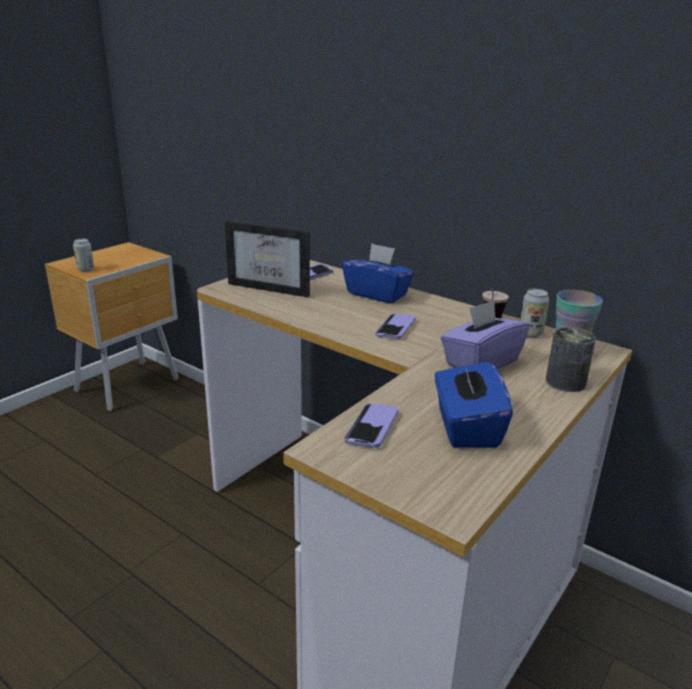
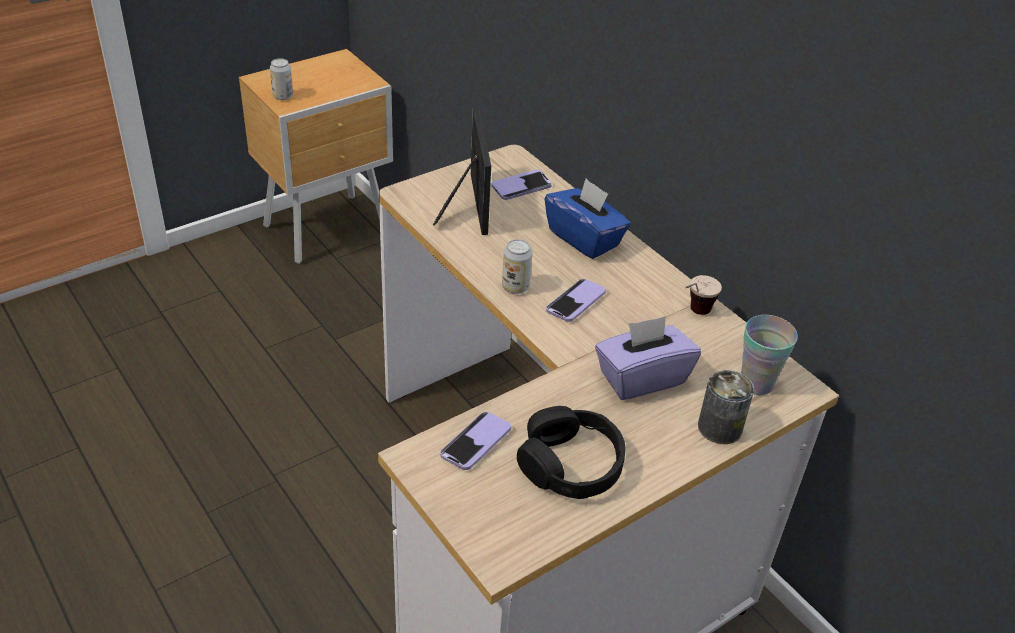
camera: 15 degrees right, 15 degrees up
picture frame [225,220,310,297] -> picture frame turned 135 degrees counterclockwise [433,108,491,235]
blue tissue box [435,354,513,448] -> black headphones [517,406,625,499]
can [520,289,549,338] -> can moved to [502,239,532,294]

